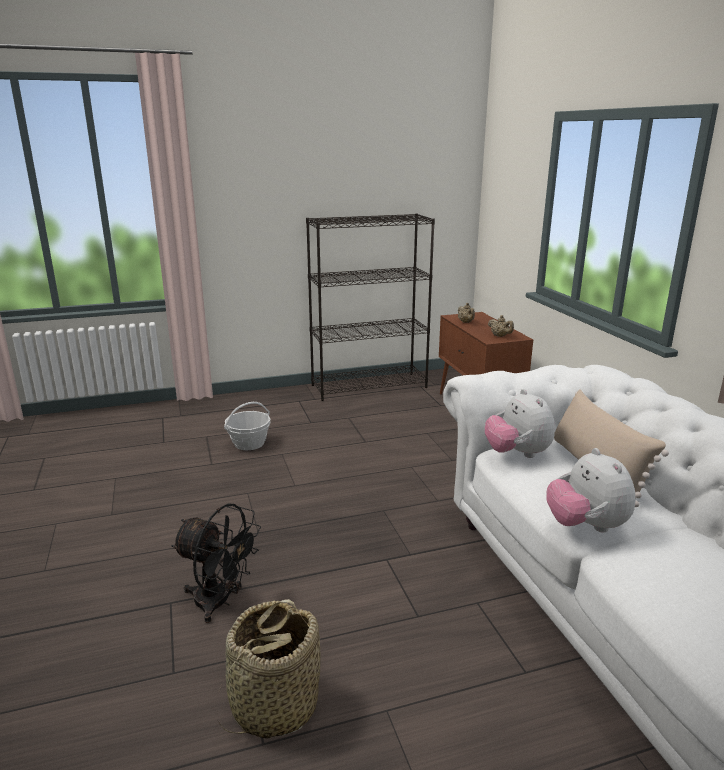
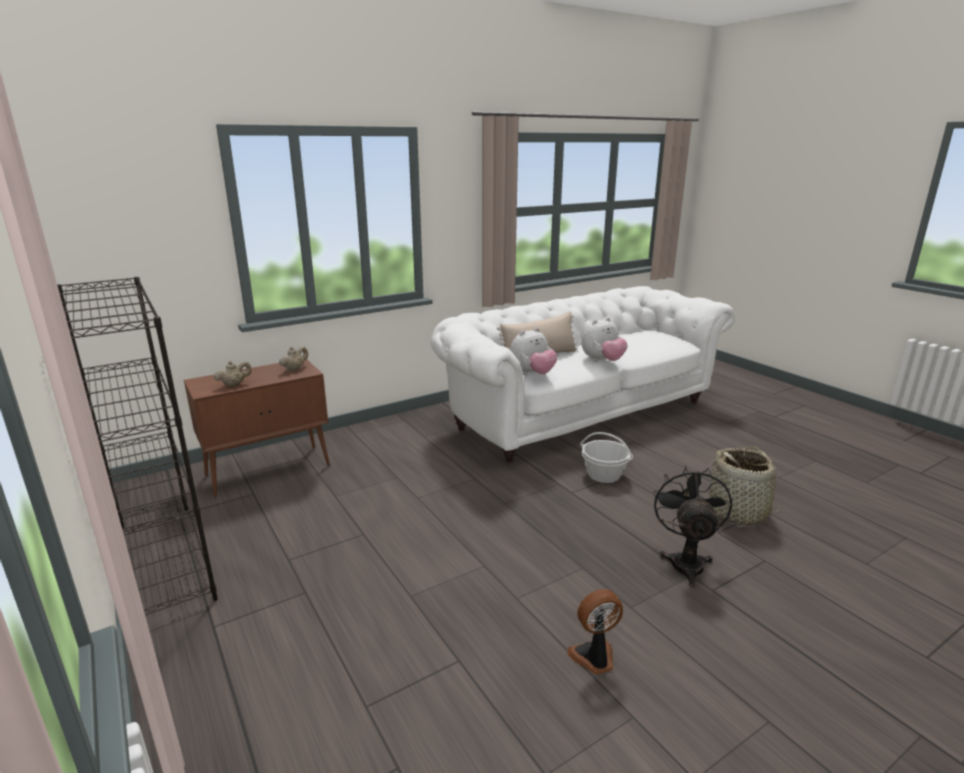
camera: 105 degrees left, 0 degrees up
basket [224,402,271,450] -> basket moved to [580,432,634,483]
none -> fan [567,589,623,675]

